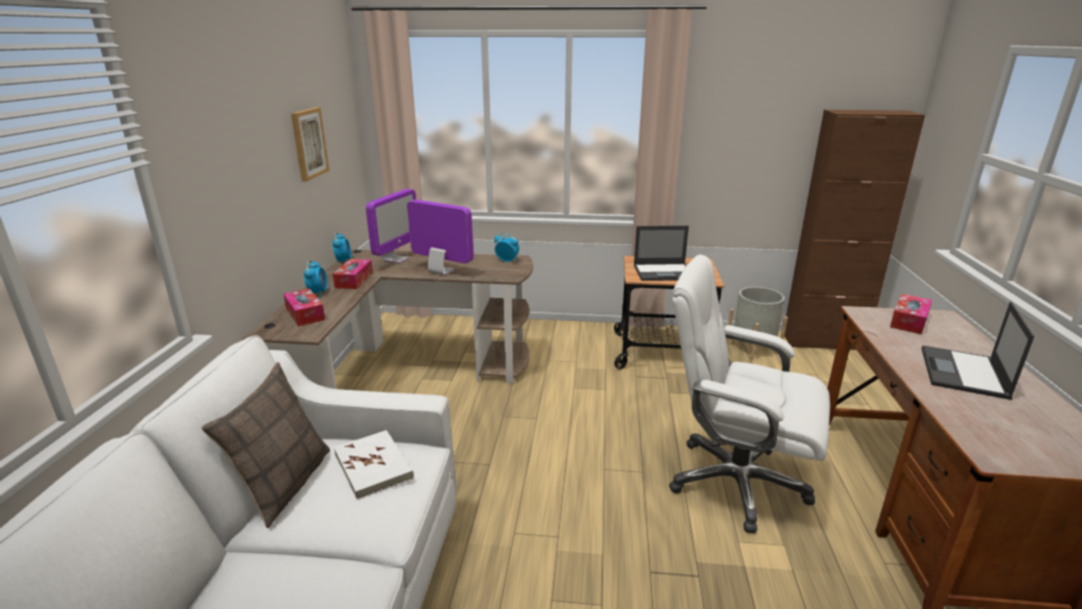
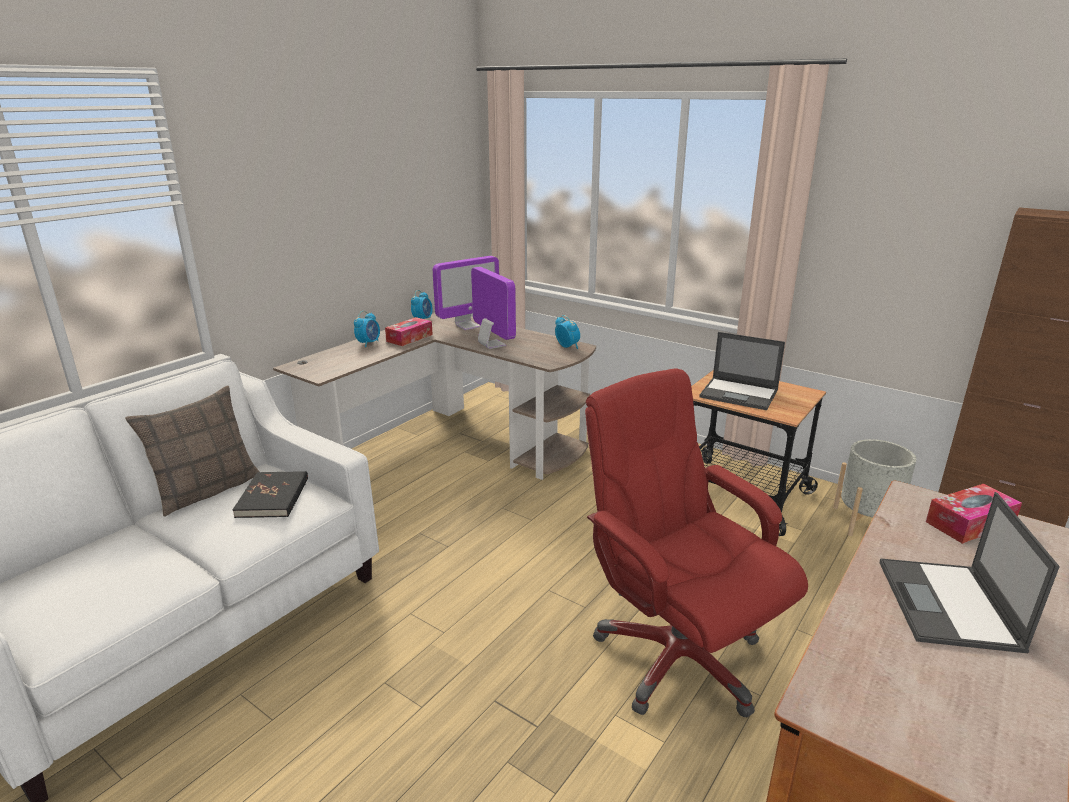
camera: 30 degrees right, 0 degrees up
tissue box [283,288,325,326] -> none
picture [291,107,329,182] -> none
white book [334,430,414,500] -> black book [233,471,308,518]
white office chair [669,255,830,533] -> red office chair [585,368,808,718]
laptop [922,302,1034,400] -> laptop turned 45 degrees counterclockwise [880,492,1060,653]

